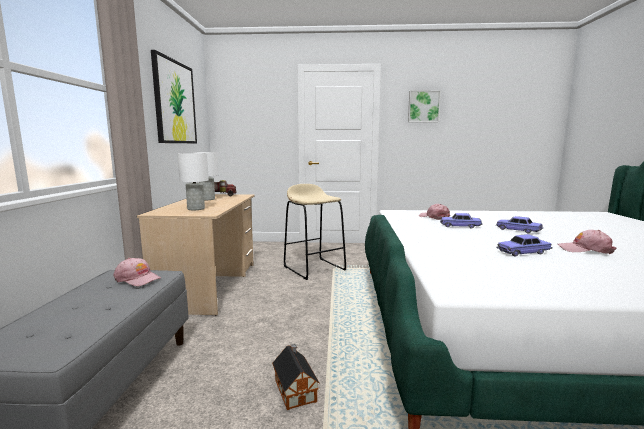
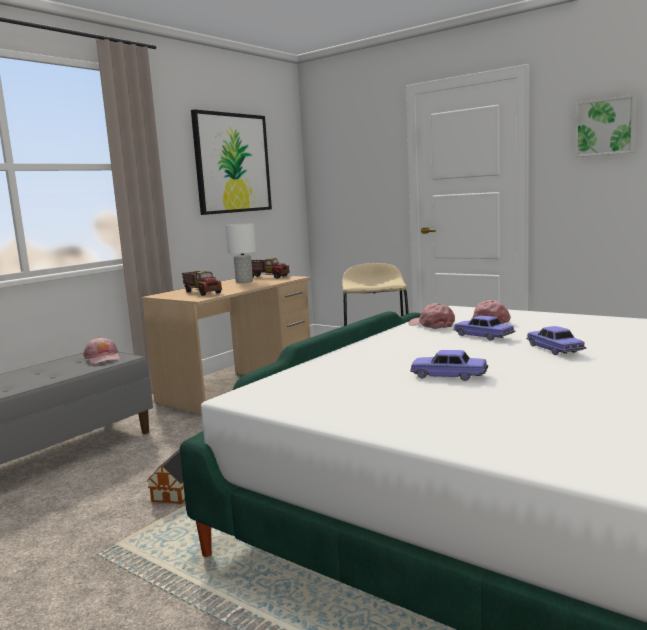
camera: 35 degrees right, 0 degrees up
white table lamp [177,153,209,210] -> toy truck [182,271,222,296]
pink cap [558,230,617,254] -> pink cap moved to [408,303,455,329]

